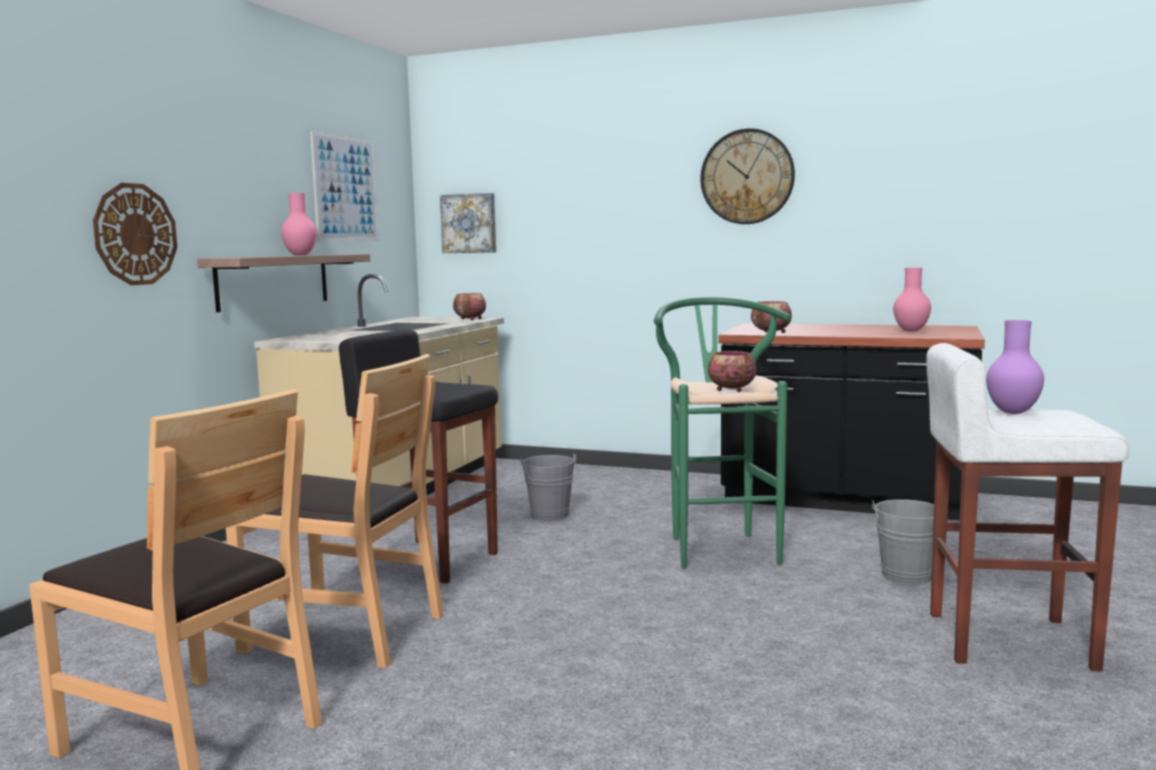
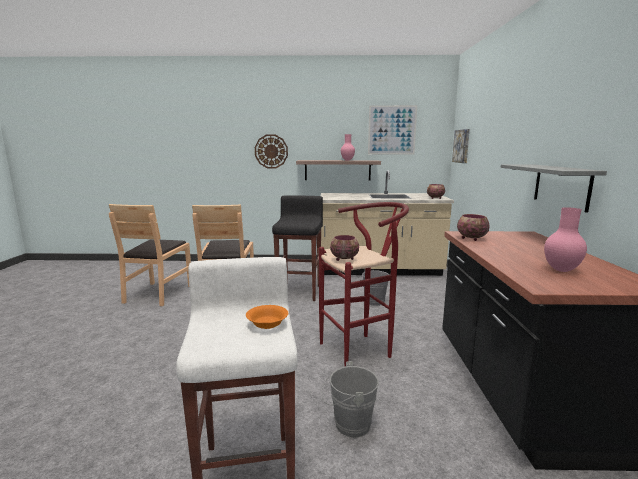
camera: 70 degrees right, 5 degrees up
green stool [654,297,792,569] -> red stool [319,202,409,367]
wall clock [701,128,795,224] -> none
purple vase [986,320,1044,414] -> orange bowl [246,305,288,329]
none -> grey shelf [501,164,607,213]

